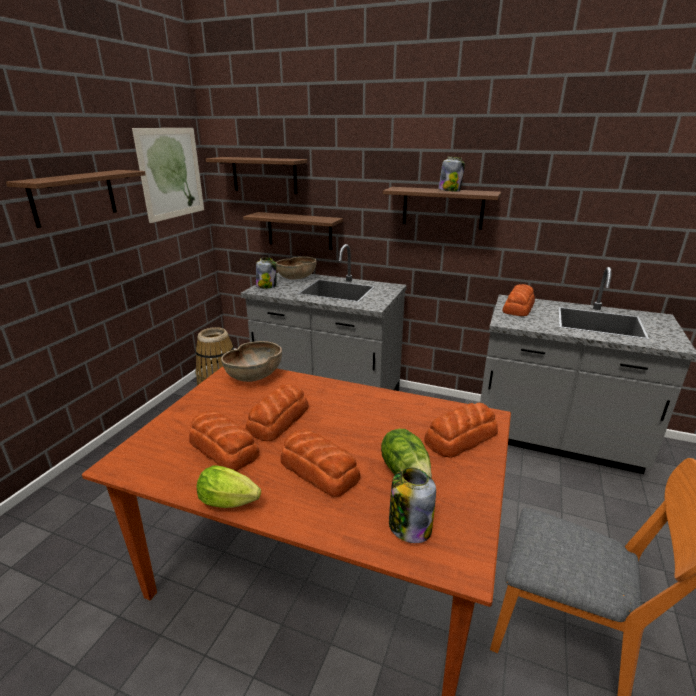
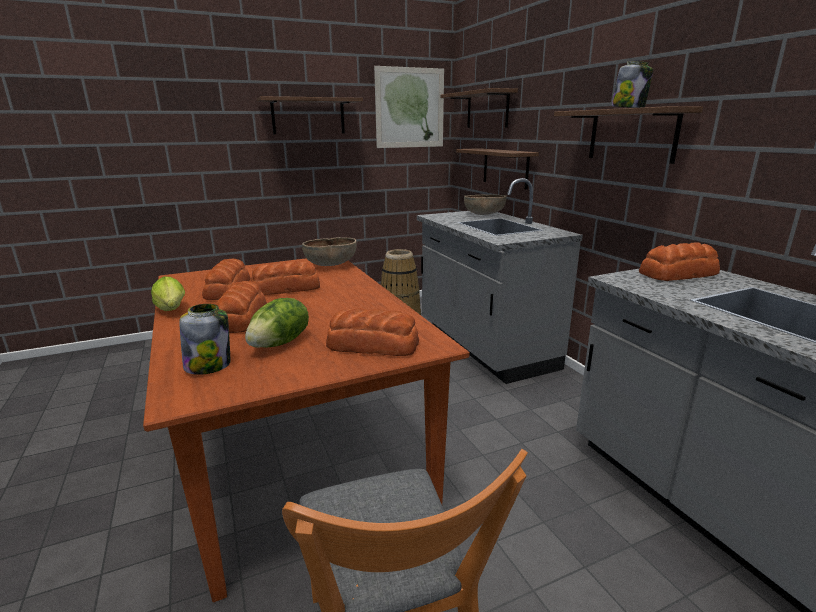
camera: 45 degrees right, 5 degrees down
jar [256,258,277,289] -> none

